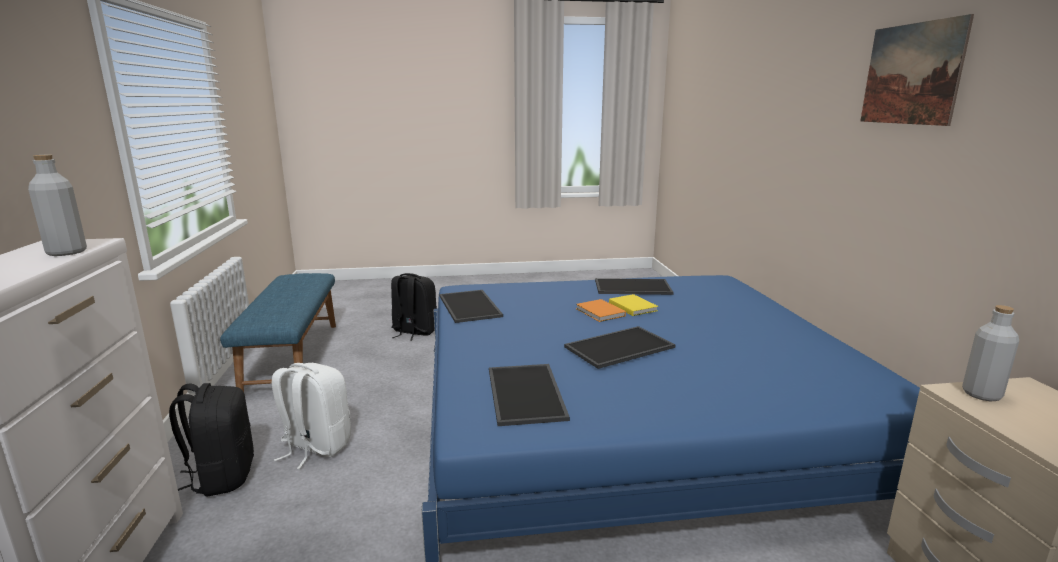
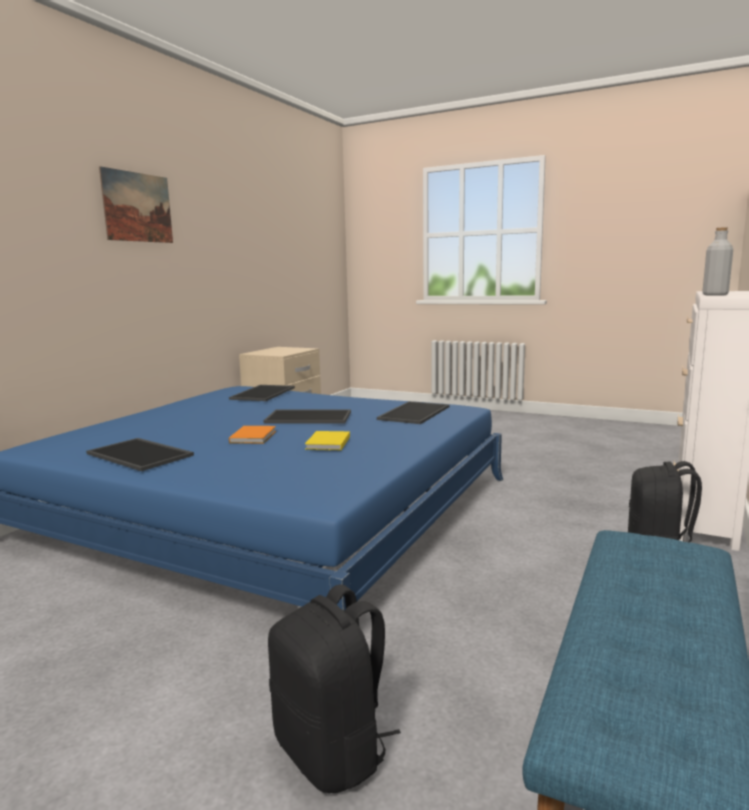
camera: 145 degrees left, 5 degrees down
white backpack [272,363,351,469] -> none
tray [440,290,503,323] -> tray moved to [229,385,295,401]
yellow book [609,294,658,316] -> yellow book moved to [305,431,350,450]
grey bottle [962,305,1019,402] -> none

